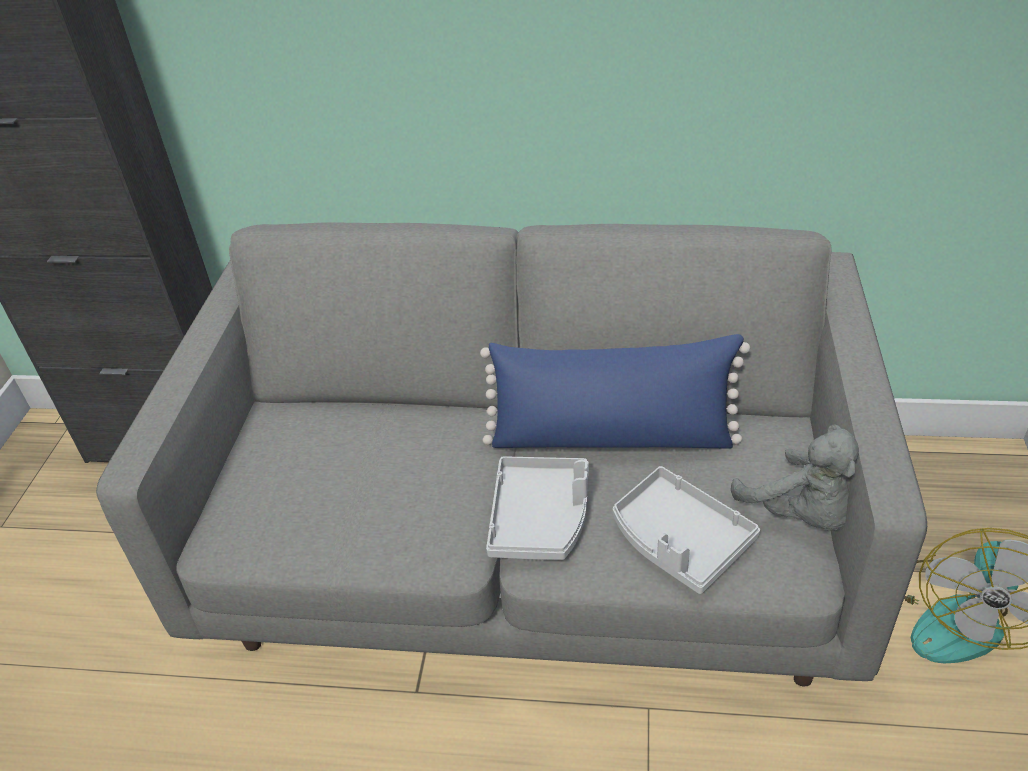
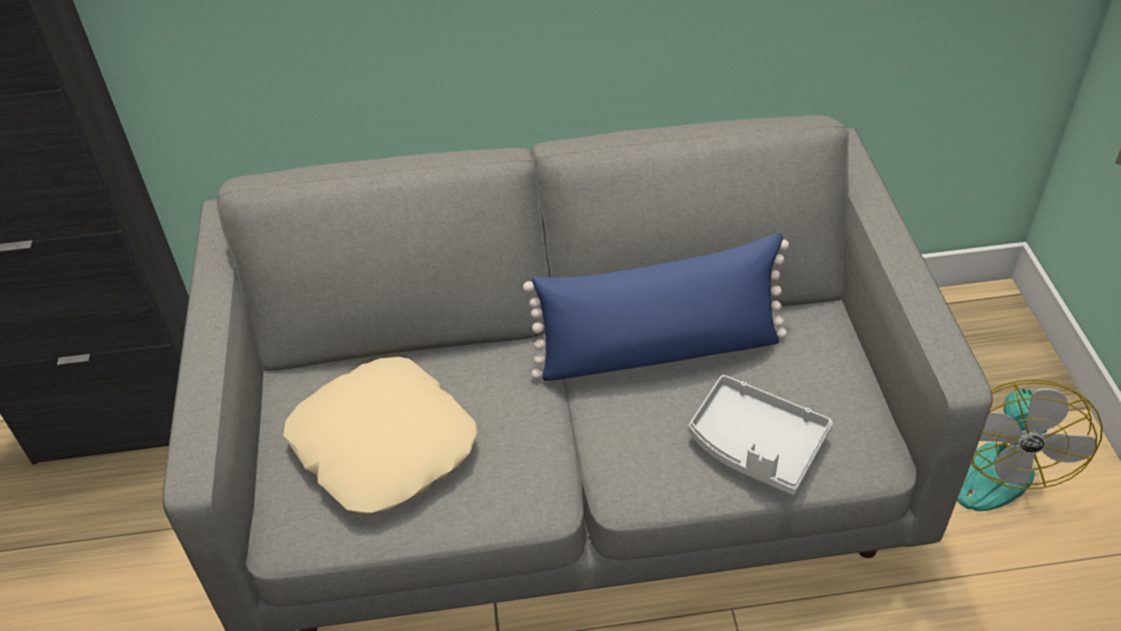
camera: 15 degrees left, 5 degrees up
grey tray [486,456,589,560] -> none
grey plush toy [731,424,859,531] -> none
none -> beige pillow [283,357,477,514]

